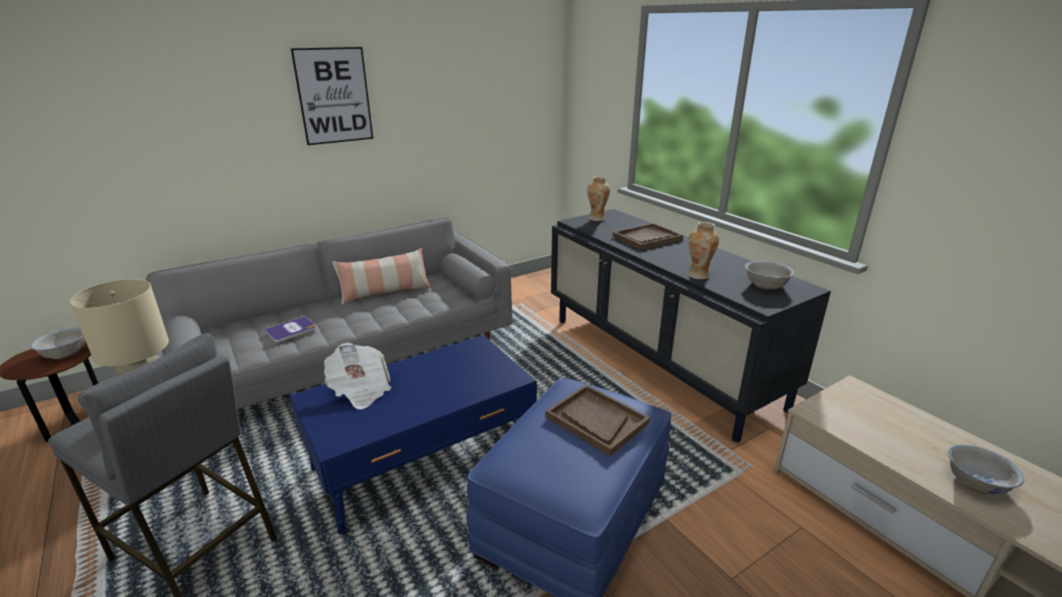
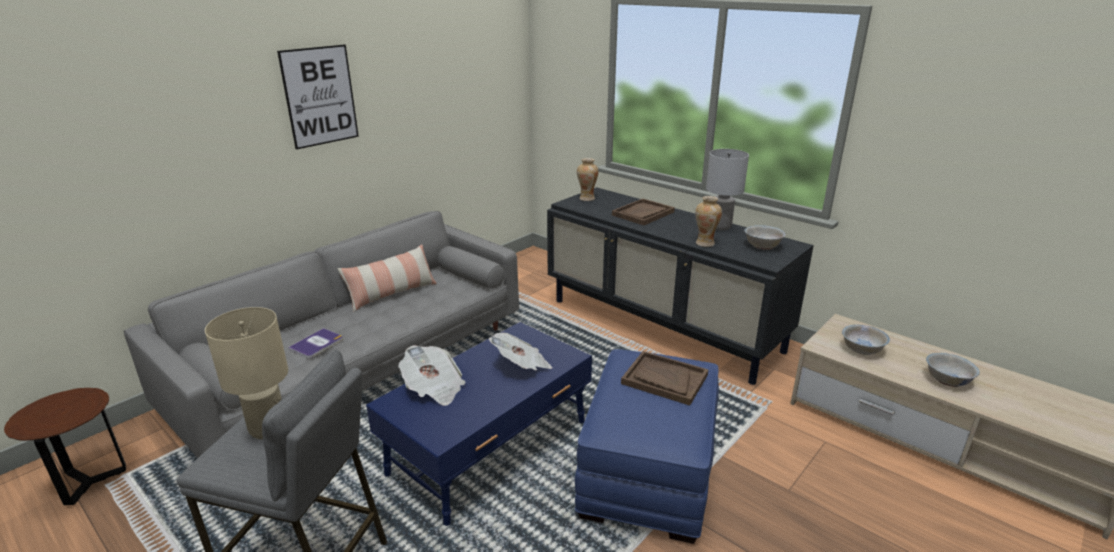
camera: 15 degrees left, 0 degrees up
white bowl [30,328,85,359] -> white bowl moved to [842,324,890,355]
none -> newspaper [489,333,552,370]
none -> grey table lamp [706,149,749,230]

